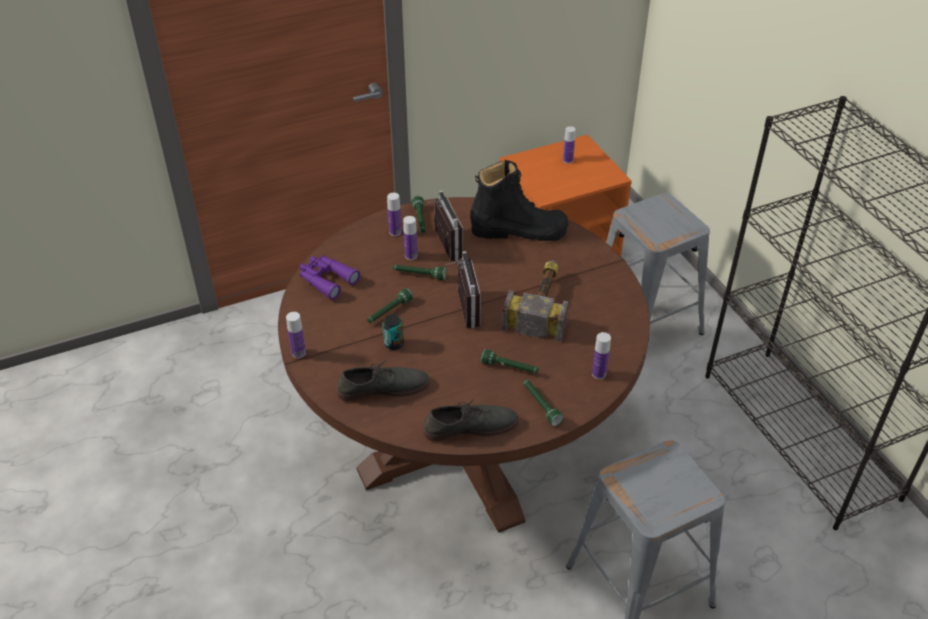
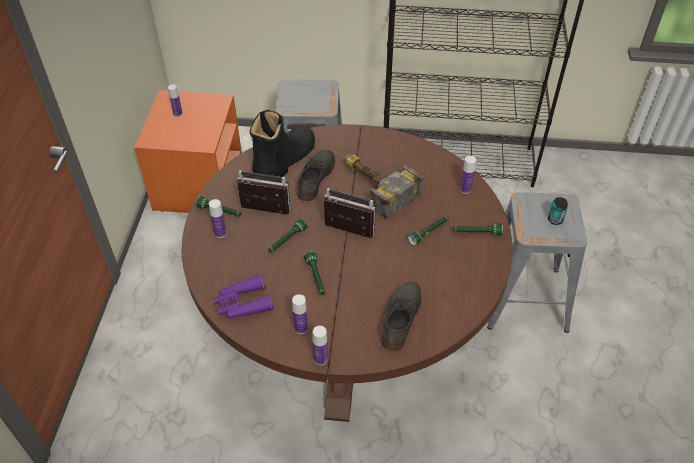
camera: 60 degrees left, 5 degrees up
can [382,314,404,350] -> can moved to [548,197,568,225]
bottle [403,216,418,260] -> bottle moved to [292,294,308,334]
grey shoe [422,398,519,442] -> grey shoe moved to [297,150,335,201]

